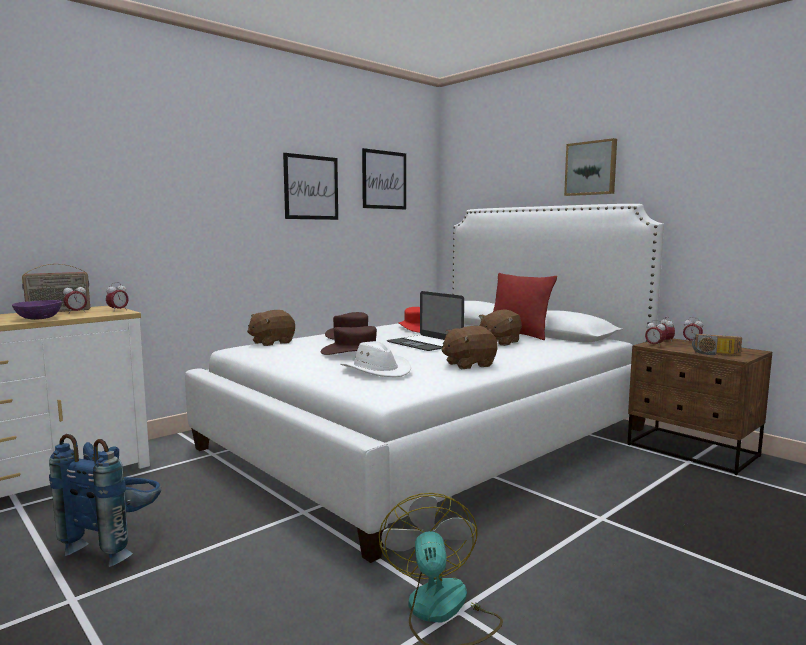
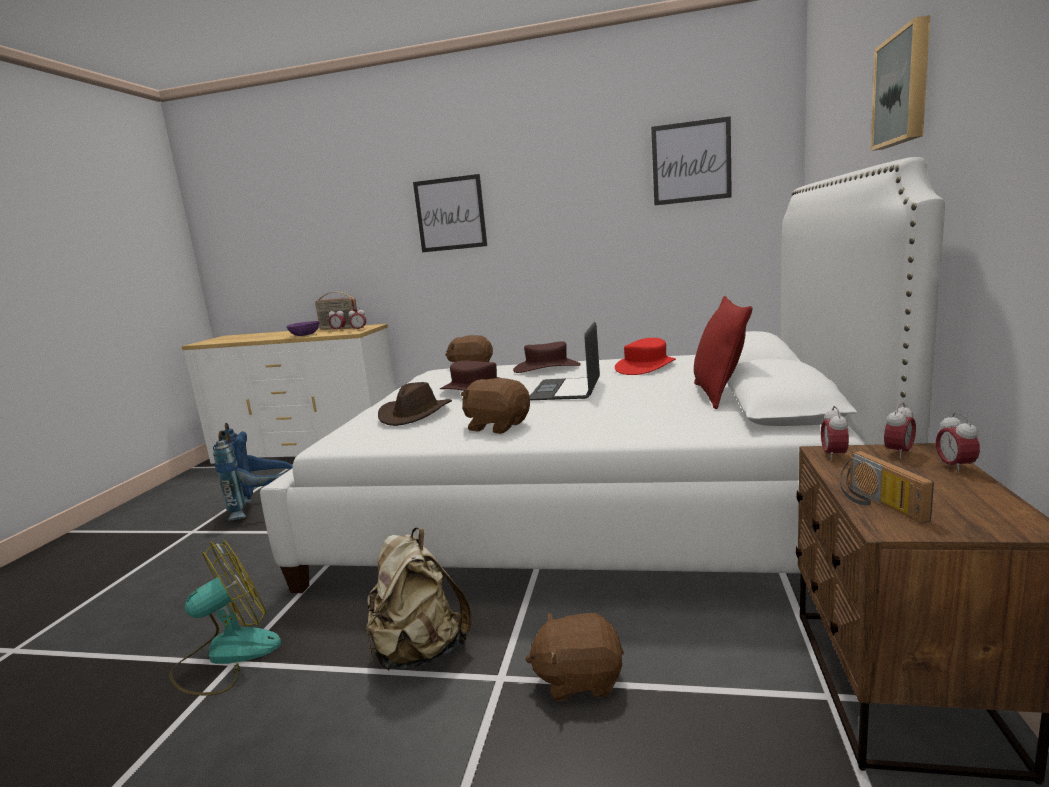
camera: 55 degrees right, 5 degrees up
picture [283,153,338,220] -> picture moved to [413,174,487,252]
white hat [340,341,411,377] -> brown hat [378,382,452,426]
brown plush toy [478,309,522,346] -> brown plush toy moved to [525,613,624,701]
none -> beige backpack [366,528,472,670]

